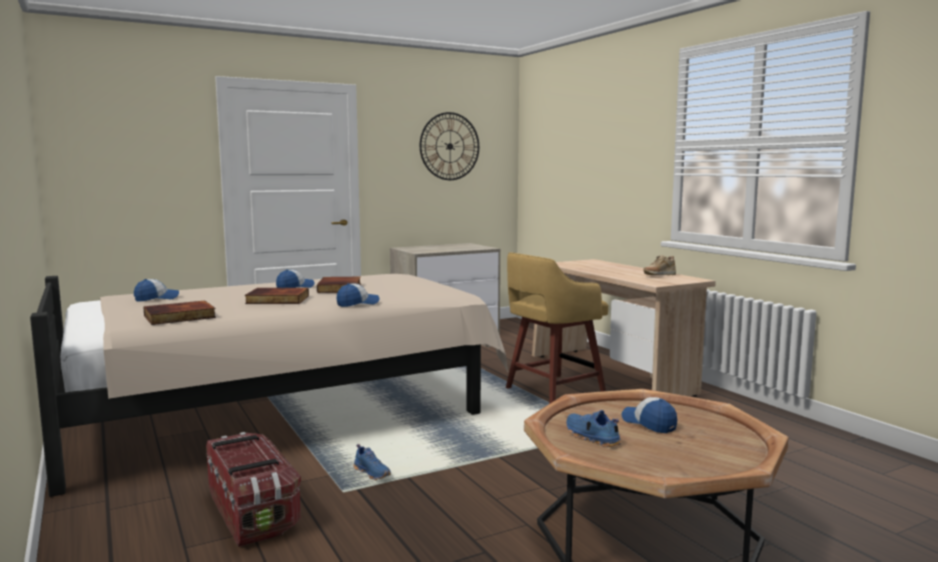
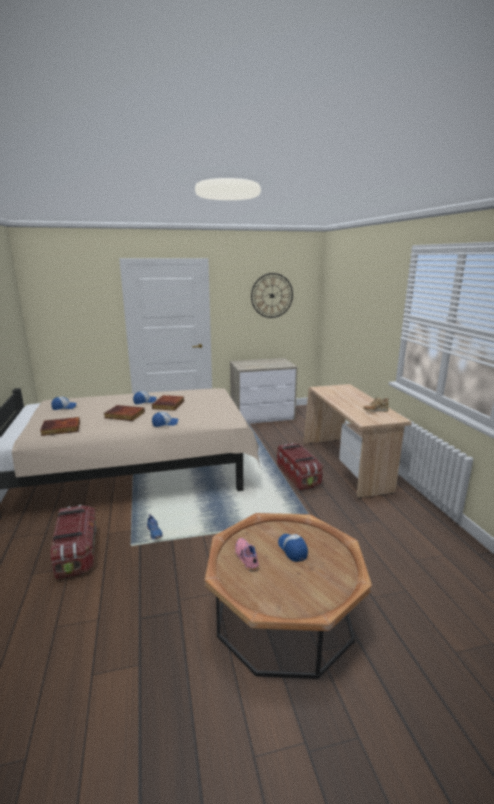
camera: 15 degrees right, 10 degrees up
yellow stool [506,252,608,404] -> storage box [277,443,323,490]
blue shoe [566,410,621,447] -> pink shoe [235,538,259,571]

